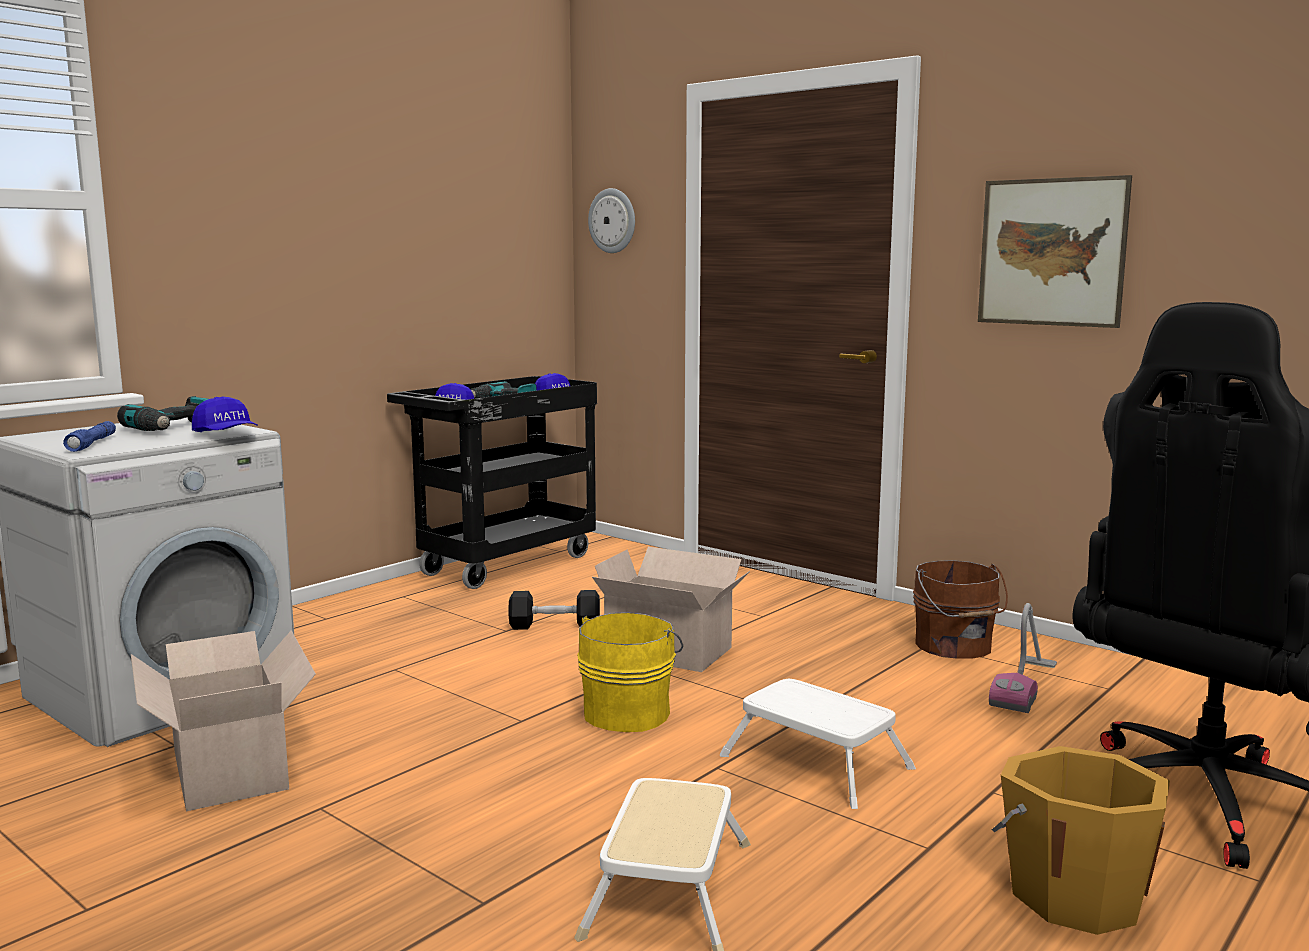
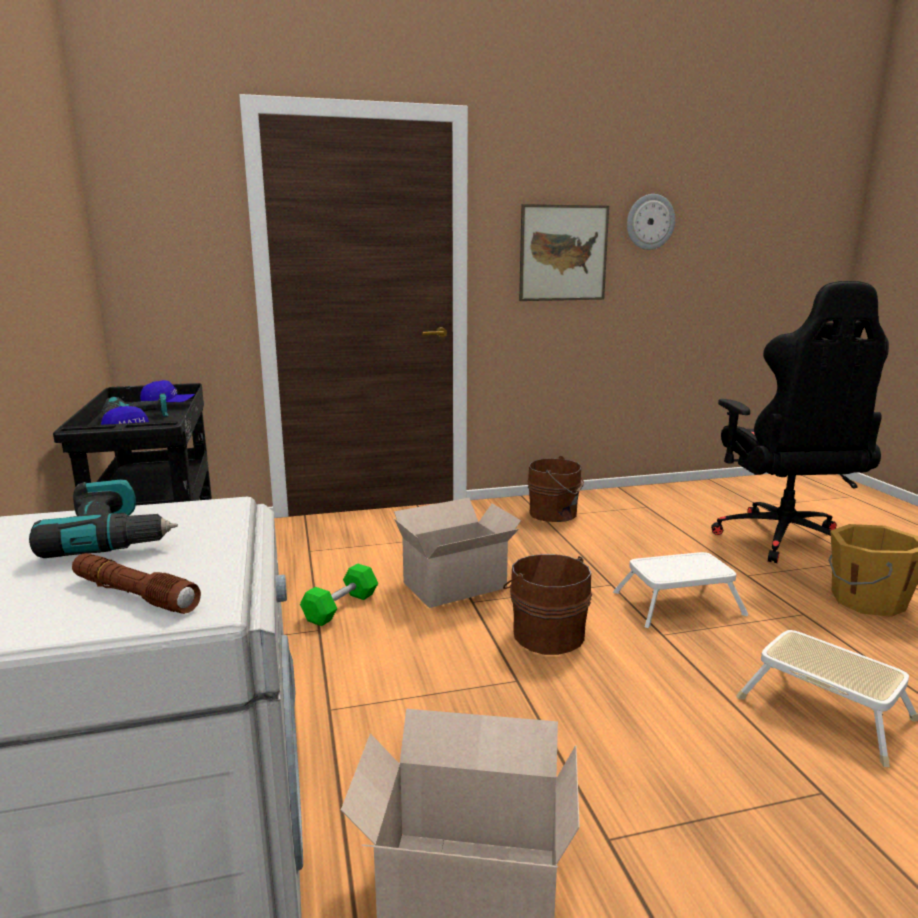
camera: 55 degrees left, 5 degrees up
blue flashlight [63,421,116,452] -> brown flashlight [72,553,201,614]
blue cap [192,397,258,432] -> none
black dumbbell [508,590,600,630] -> green dumbbell [300,563,378,626]
yellow bucket [577,612,683,732] -> brown bucket [503,554,592,655]
wall clock [588,188,635,253] -> wall clock moved to [627,194,675,250]
vacuum cleaner [989,603,1057,713] -> none

